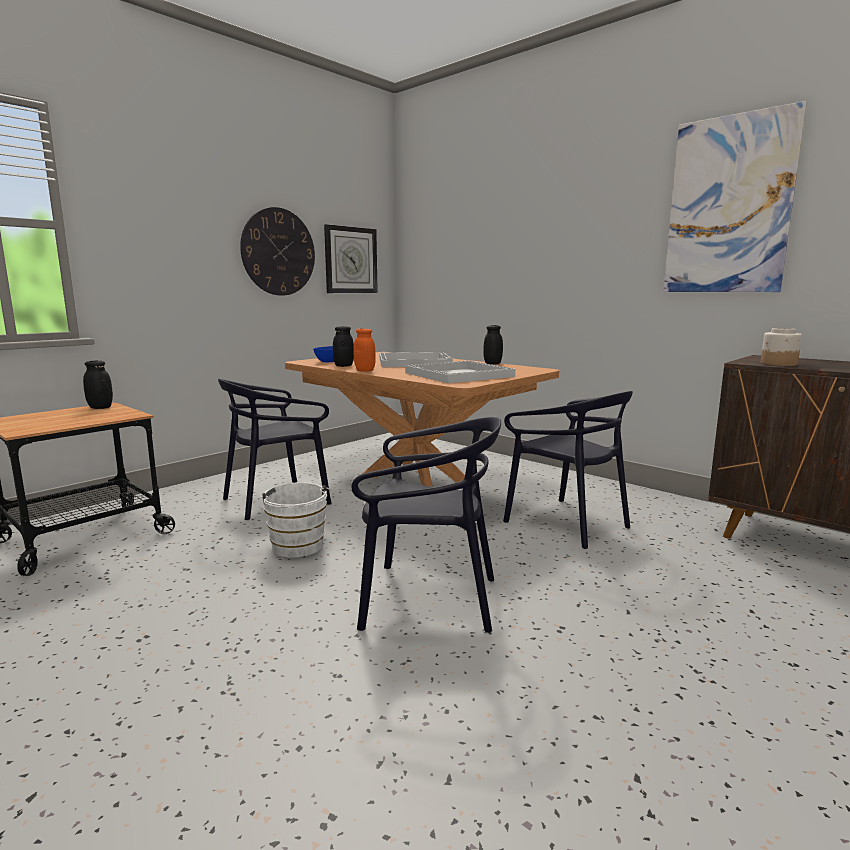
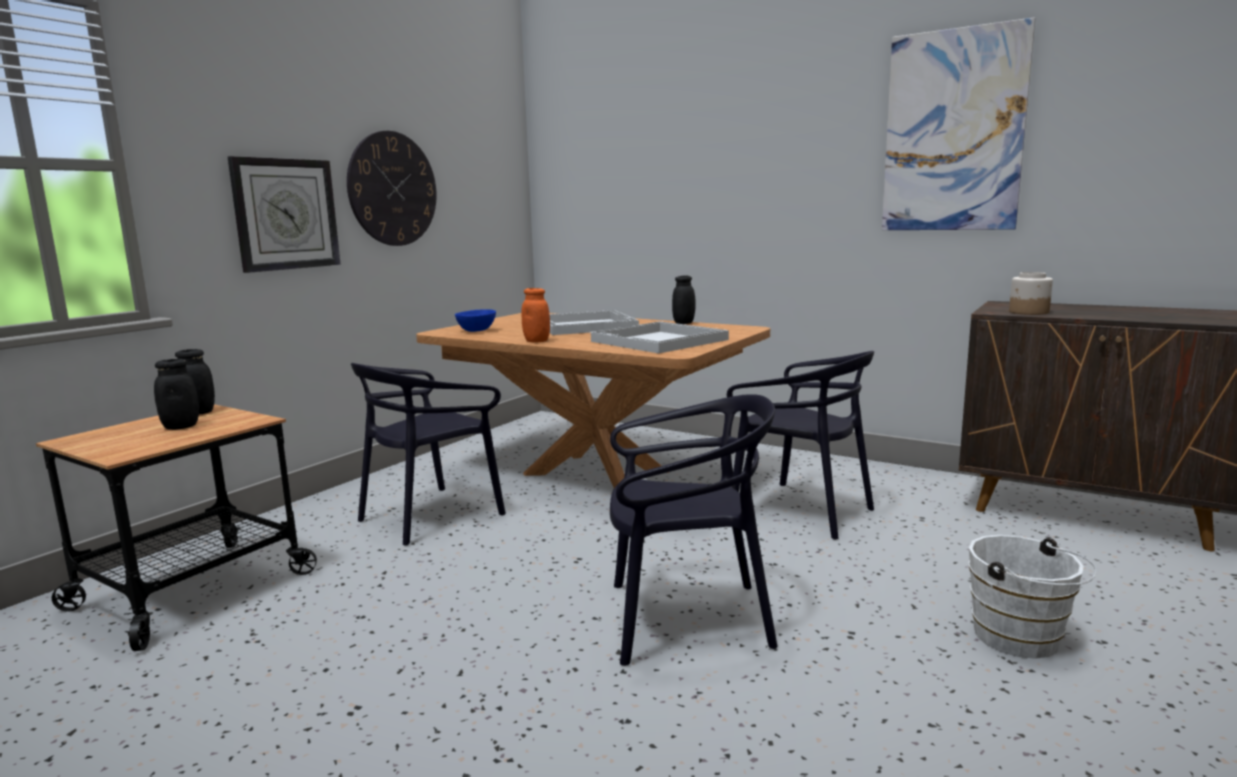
camera: 10 degrees left, 0 degrees up
white bucket [258,482,330,558] -> white bucket moved to [968,535,1097,659]
wall clock [324,224,378,293] -> wall clock moved to [228,156,341,273]
black jar [333,326,354,367] -> black jar moved to [154,359,199,430]

